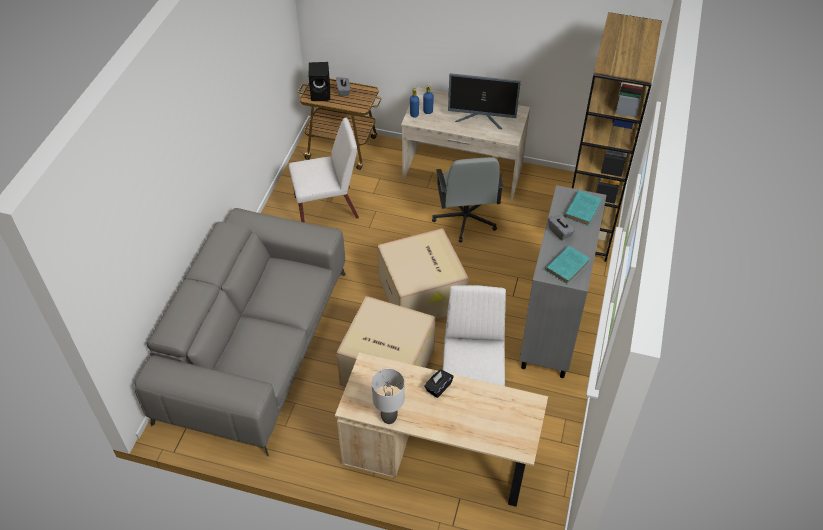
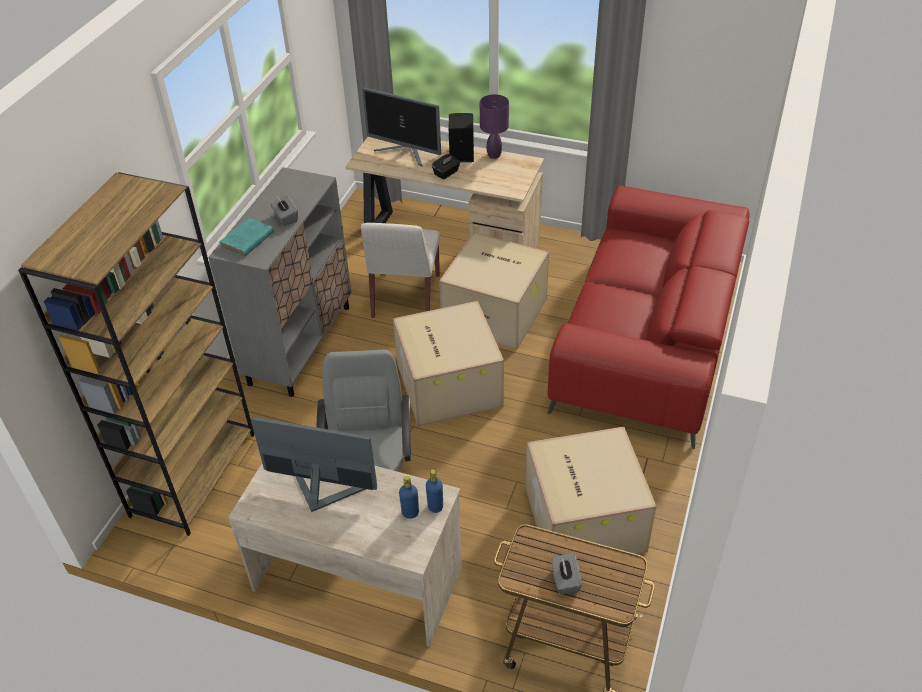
camera: 175 degrees left, 5 degrees down
grey sofa [134,208,346,456] -> red sofa [548,185,750,449]
white chair [289,118,359,223] -> cardboard box [525,427,657,556]
black speaker [308,62,330,101] -> black speaker moved to [449,113,474,162]
grey table lamp [372,369,405,424] -> purple table lamp [480,94,509,159]
turquoise book [545,246,590,285] -> none
none -> monitor [362,87,441,167]

